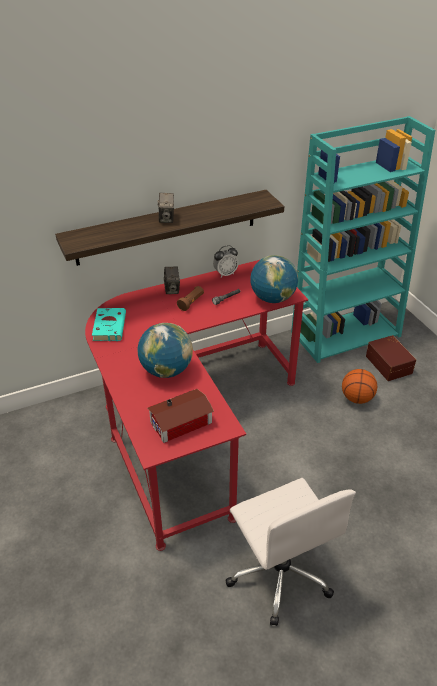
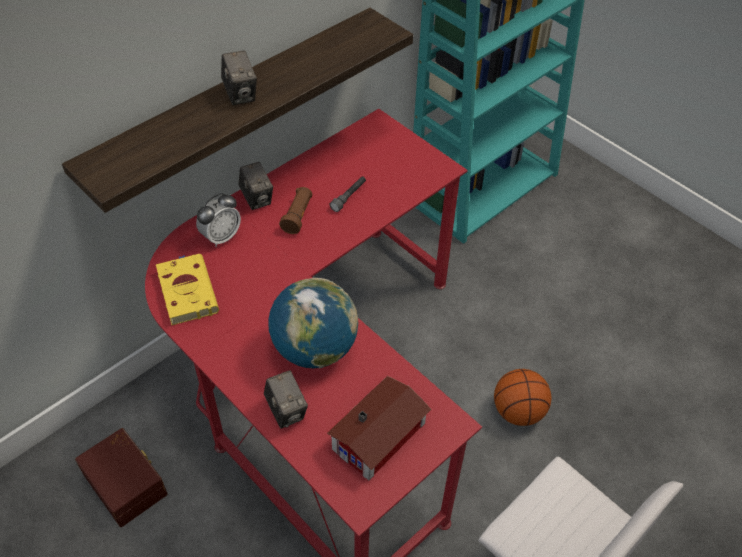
camera: 20 degrees left, 10 degrees up
turquoise book [92,308,126,341] -> yellow book [156,254,219,325]
alarm clock [213,245,238,278] -> alarm clock moved to [196,193,241,247]
globe [250,255,298,303] -> none
basketball [342,369,377,404] -> basketball moved to [494,369,552,426]
brown storage box [366,335,416,381] -> brown storage box moved to [75,428,168,527]
none -> camera [264,370,308,429]

